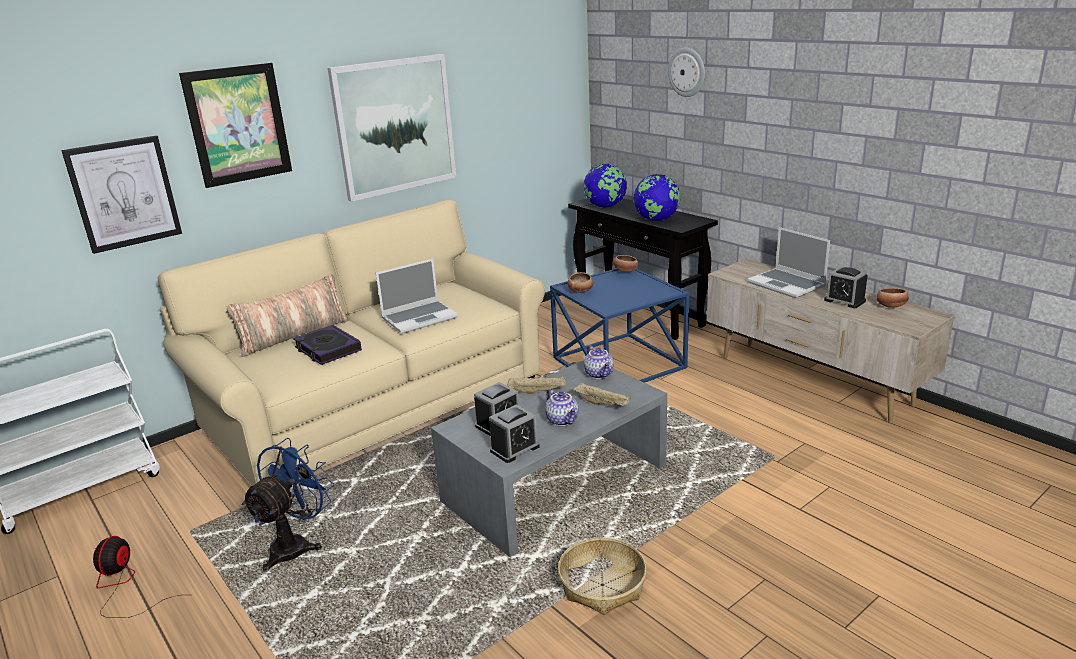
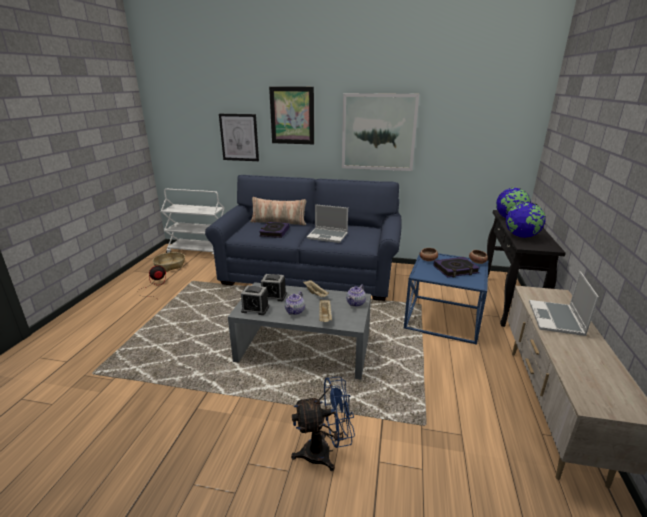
camera: 50 degrees right, 0 degrees up
beige sofa [158,200,545,486] -> blue sofa [205,175,402,301]
blue fan [241,438,334,572] -> blue fan moved to [291,377,355,471]
basket [558,537,646,615] -> basket moved to [153,252,185,272]
wall clock [668,47,705,97] -> none
alarm clock [824,267,868,308] -> none
bowl [876,287,909,308] -> none
none -> book [433,257,480,278]

